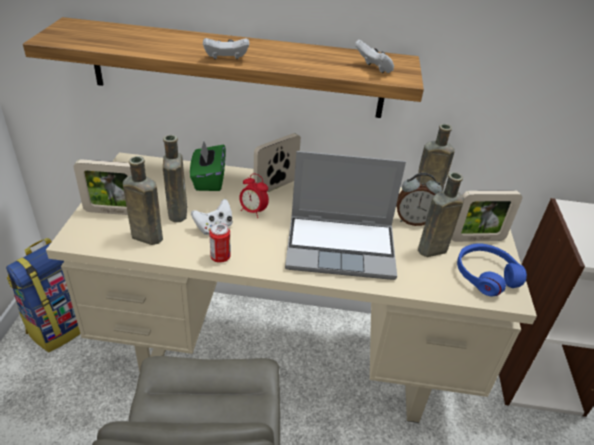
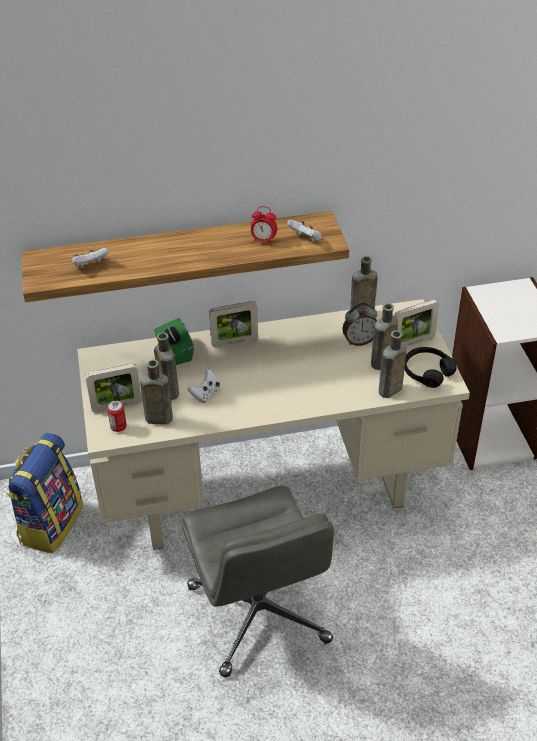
camera: 15 degrees left, 5 degrees up
white game controller [203,38,249,59] -> white game controller moved to [72,248,109,268]
can [209,223,231,263] -> can moved to [107,401,127,432]
alarm clock [239,173,269,218] -> alarm clock moved to [251,206,277,245]
picture frame [253,133,301,192] -> picture frame turned 135 degrees counterclockwise [209,301,258,348]
laptop [285,151,406,280] -> none
blue headphones [457,243,527,296] -> black headphones [405,347,457,388]
none -> brown bottle [379,330,407,398]

